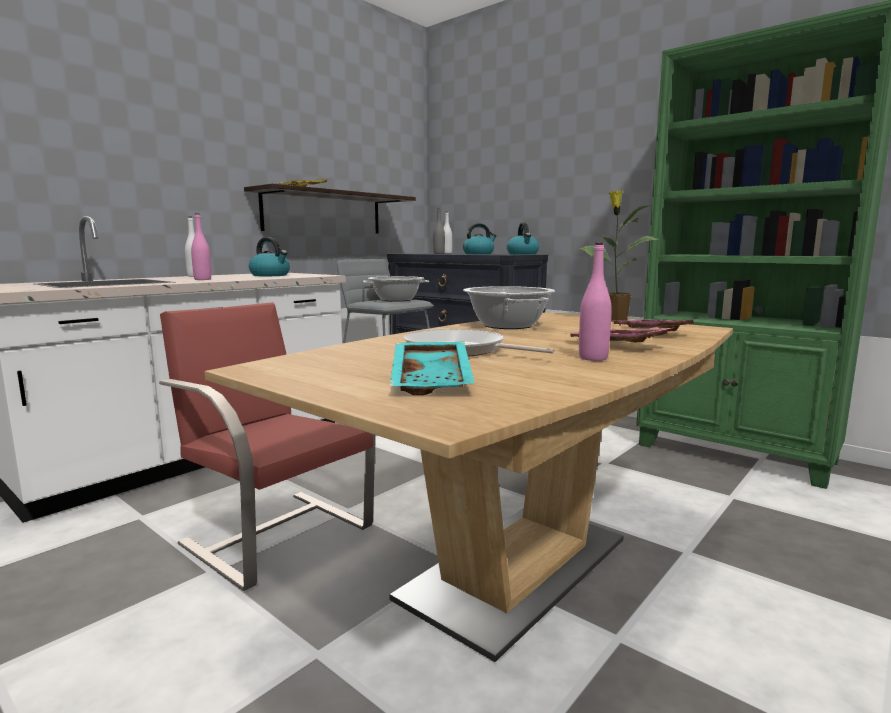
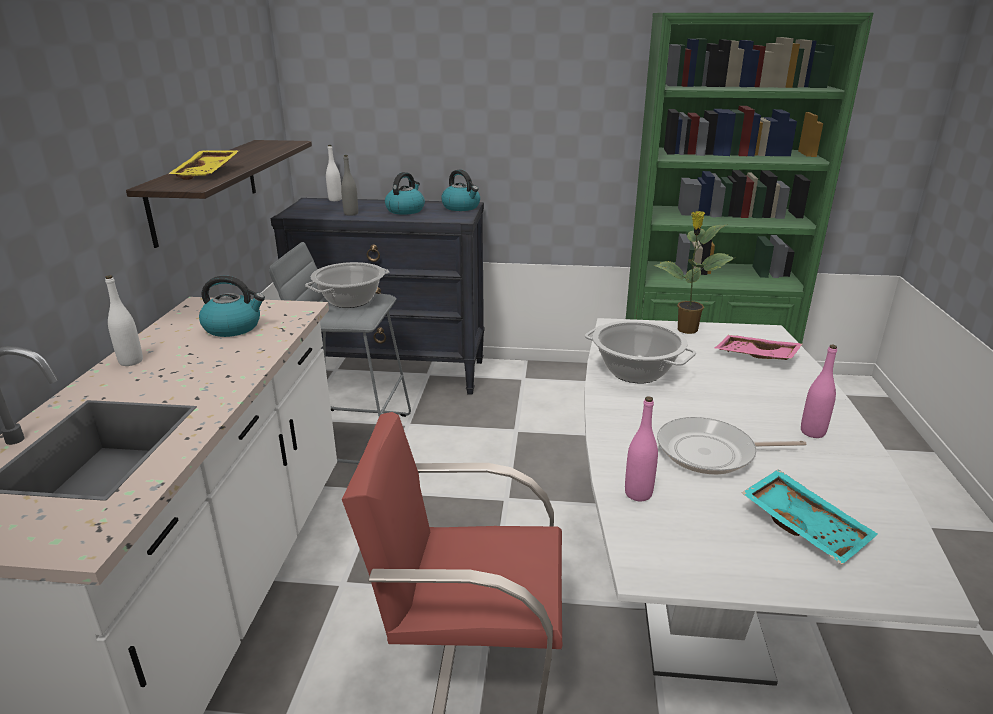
camera: 35 degrees left, 15 degrees up
pink bottle [191,213,211,280] -> pink bottle moved to [625,396,658,501]
brown dining table [205,312,733,662] -> white dining table [585,318,979,686]
pink tray [570,328,671,343] -> none

